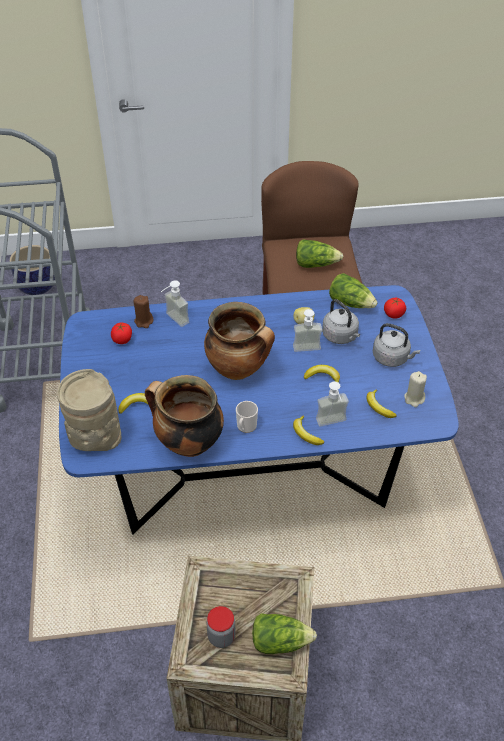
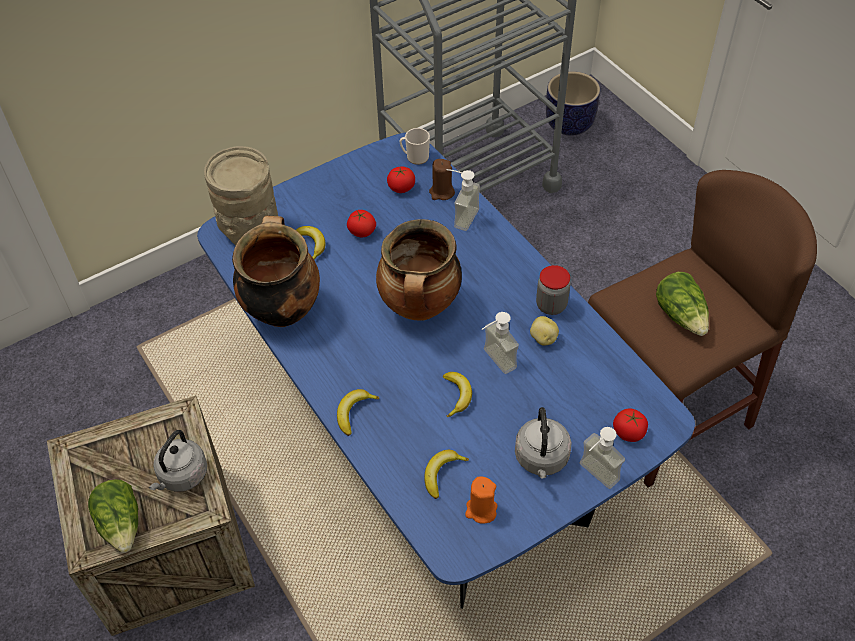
camera: 65 degrees right, 5 degrees up
jar [206,606,235,648] -> jar moved to [536,265,570,315]
mug [236,401,258,433] -> mug moved to [400,128,430,165]
soap dispenser [316,382,349,427] -> soap dispenser moved to [579,427,625,489]
grey kettle [322,299,360,344] -> grey kettle moved to [149,430,207,492]
lettuce [329,273,377,308] -> none
beige candle [404,371,427,407] -> orange candle [465,477,498,524]
none -> tomato [347,210,376,237]

